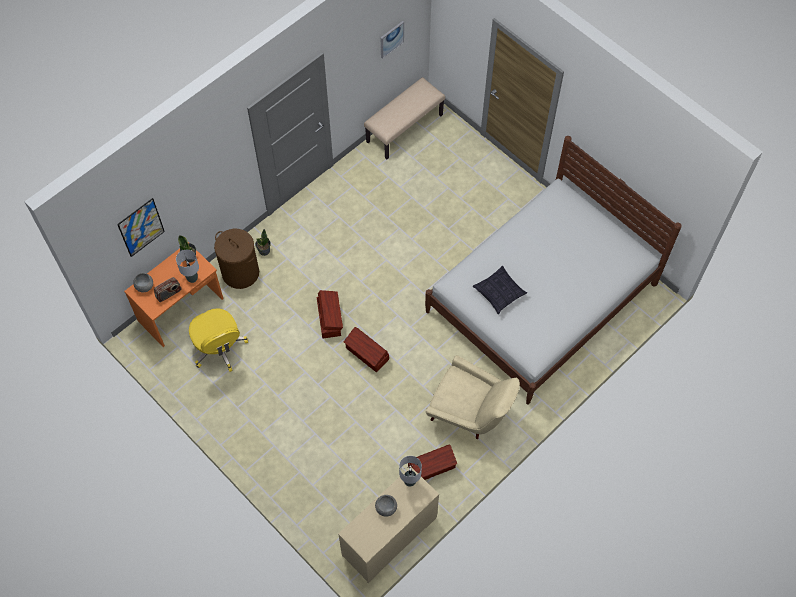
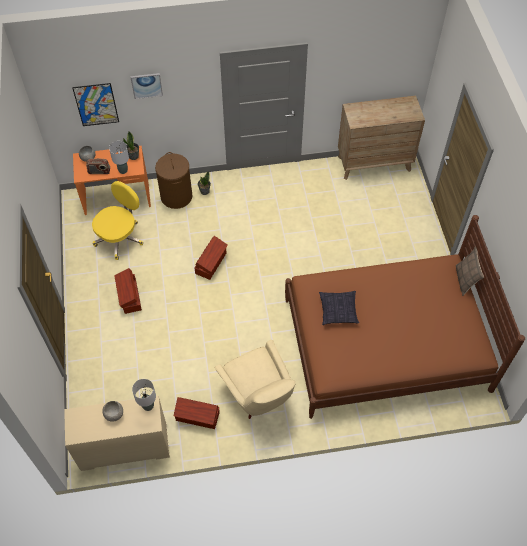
camera: 35 degrees right, 5 degrees down
yellow office chair [189,308,248,372] -> yellow office chair turned 150 degrees counterclockwise [92,181,143,260]
brown storage box [344,327,389,373] -> brown storage box moved to [114,268,142,314]
beige bench [364,77,445,159] -> brown dresser [338,96,425,180]
picture [381,21,404,59] -> picture moved to [130,73,163,99]
white bed [425,136,682,405] -> brown bed [285,215,525,419]
none -> pillow [456,247,484,296]

